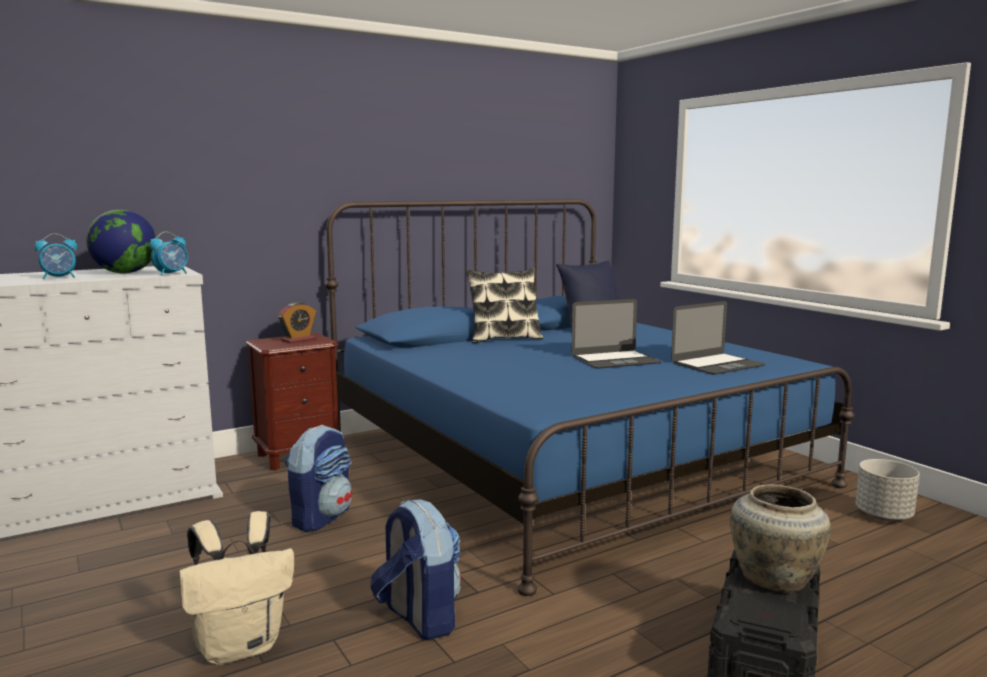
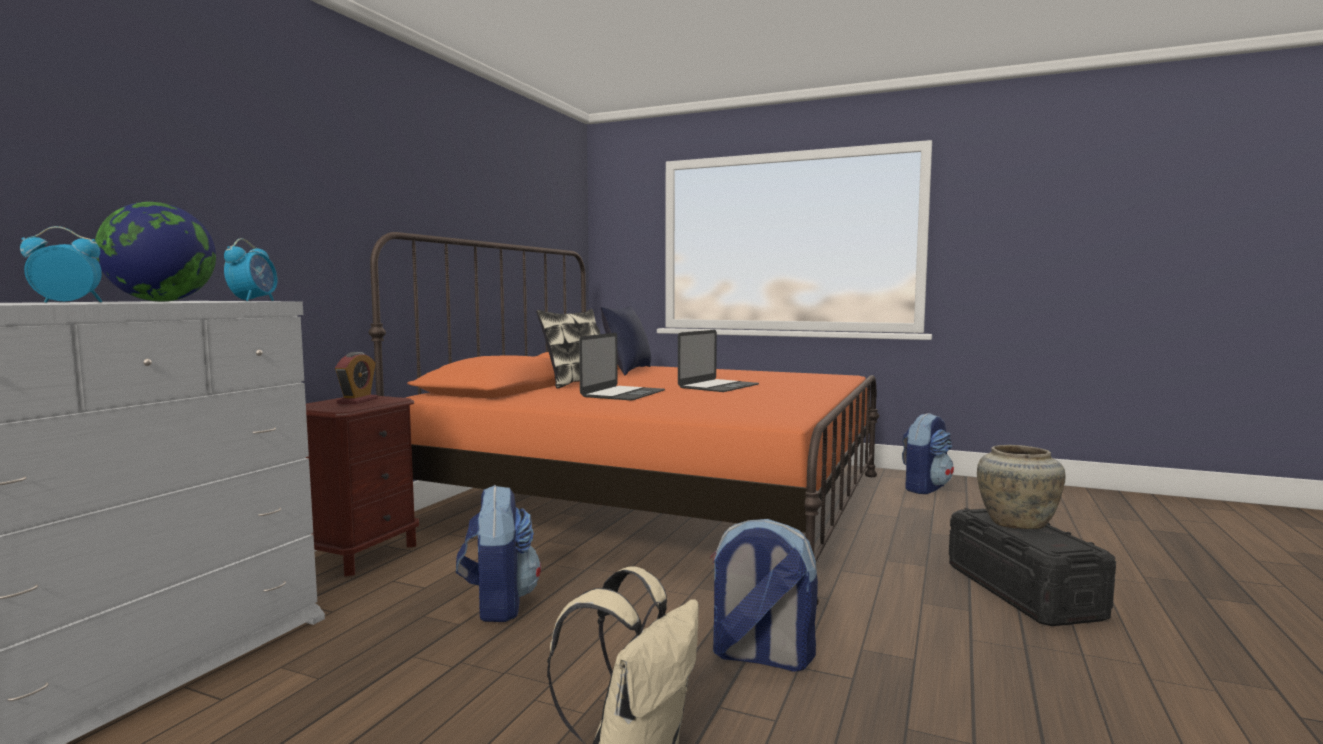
camera: 35 degrees left, 5 degrees down
alarm clock [35,233,77,280] -> alarm clock turned 135 degrees counterclockwise [20,226,102,303]
blue bed [325,199,854,596] -> orange bed [368,232,879,605]
laptop [671,301,766,374] -> laptop moved to [579,333,665,400]
grey planter [855,459,920,521] -> backpack [902,413,954,494]

